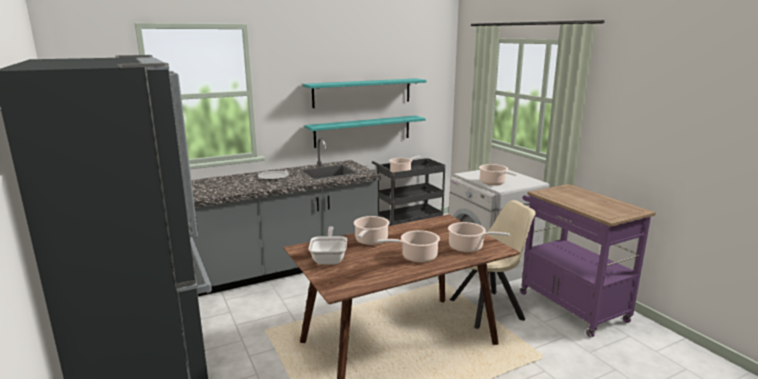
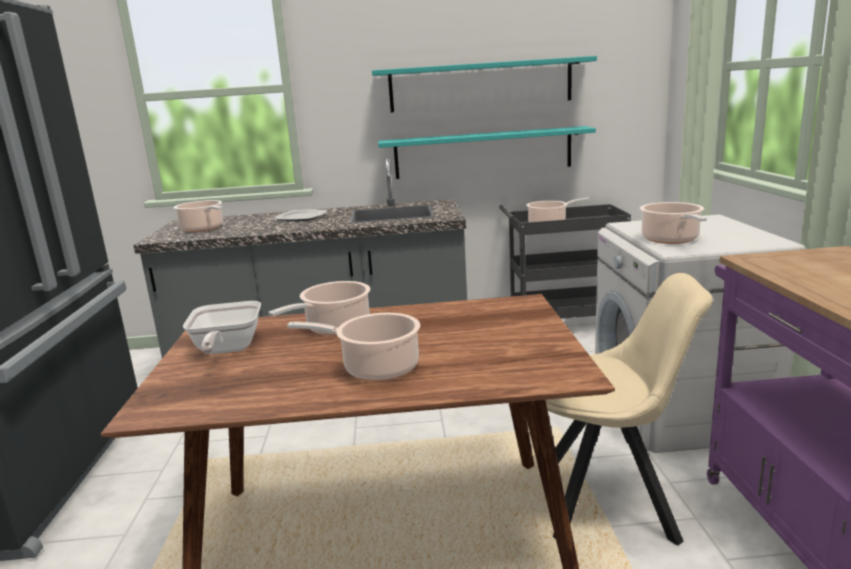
camera: 25 degrees right, 0 degrees up
frying pan [309,227,347,265] -> frying pan turned 150 degrees clockwise [183,301,261,354]
cooking pot [448,222,510,253] -> cooking pot moved to [173,200,223,232]

